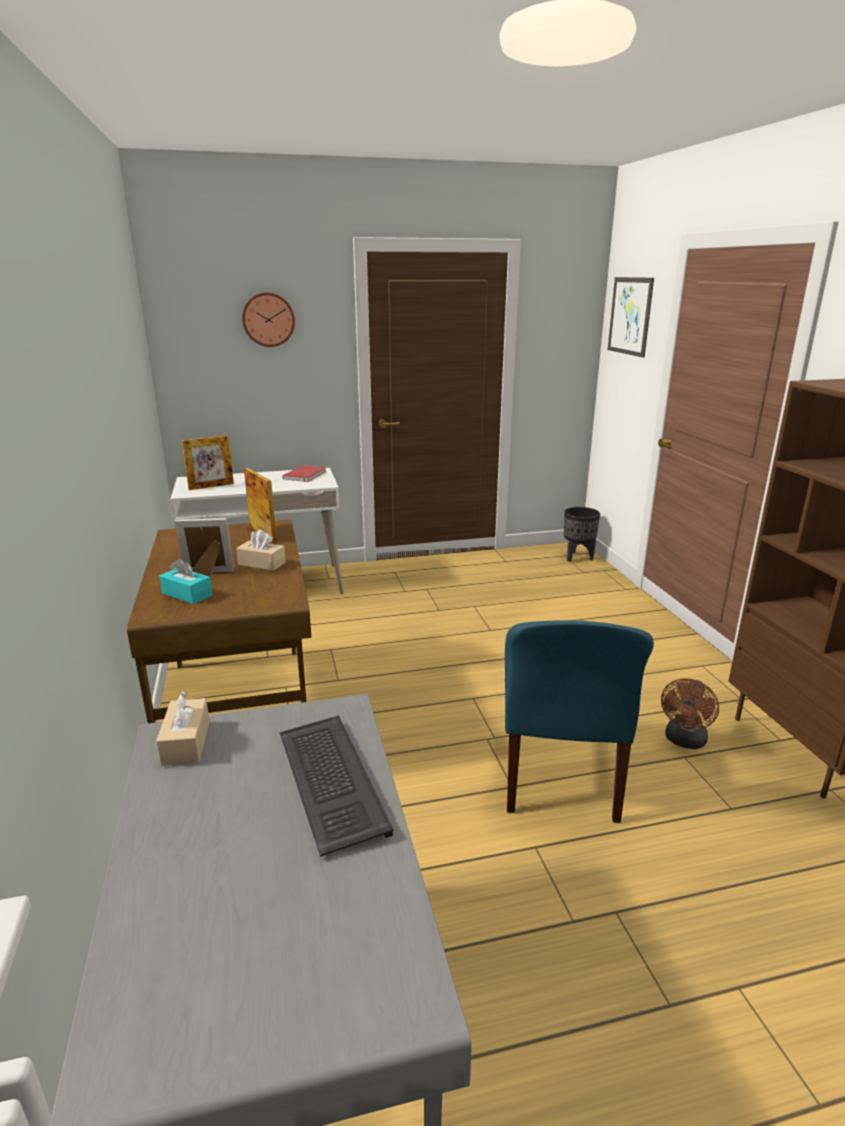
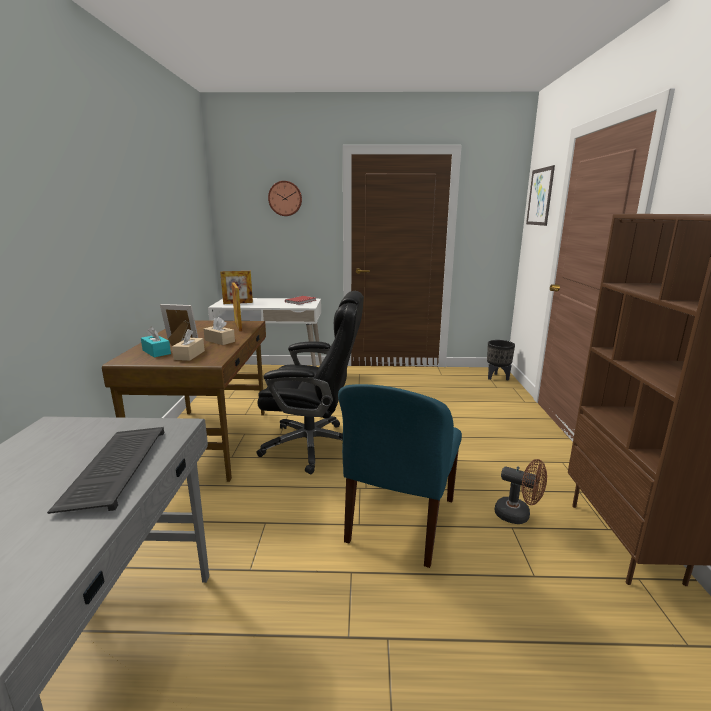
camera: 15 degrees right, 5 degrees down
beige tissue box [156,691,210,766] -> beige tissue box moved to [172,329,205,361]
brown fan [661,678,719,749] -> brown fan turned 105 degrees counterclockwise [495,459,547,524]
none -> black office chair [257,291,364,474]

